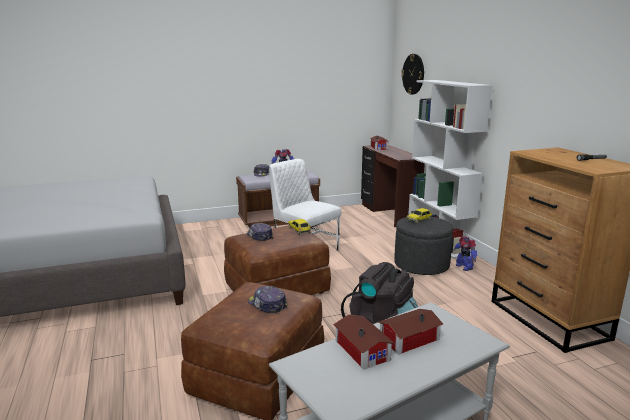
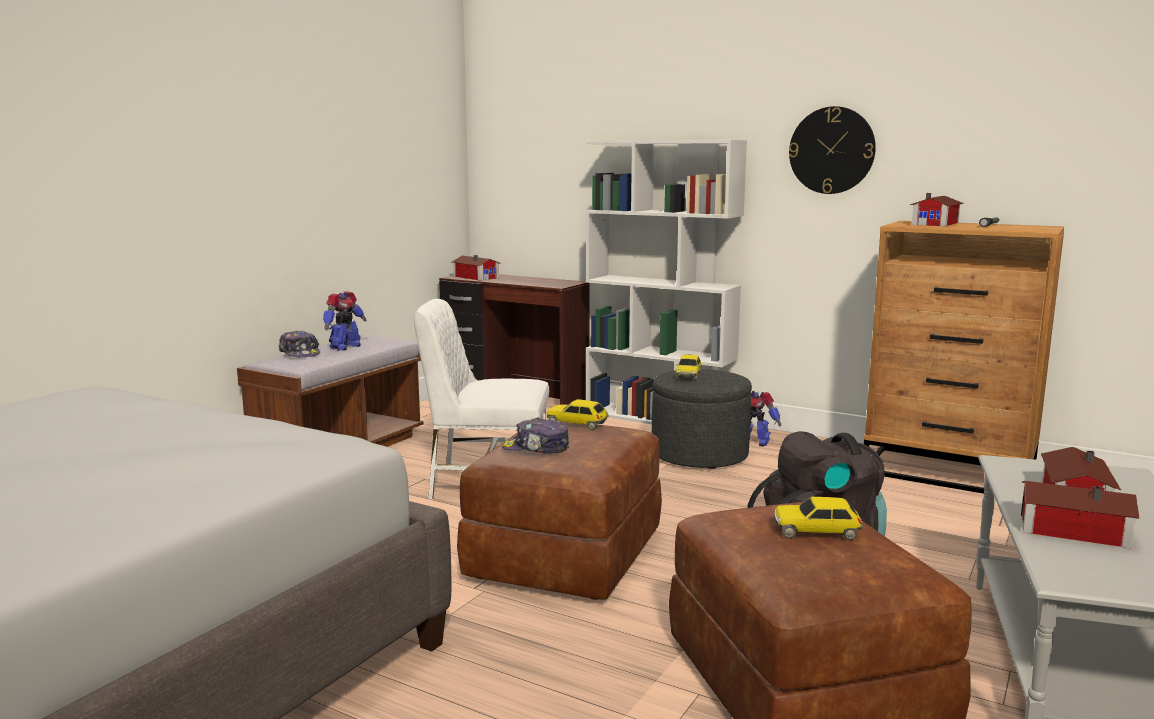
camera: 40 degrees left, 5 degrees down
cap [248,286,288,313] -> toy car [775,497,863,540]
wall clock [401,54,424,95] -> wall clock moved to [789,106,876,194]
none -> toy house [910,193,963,226]

